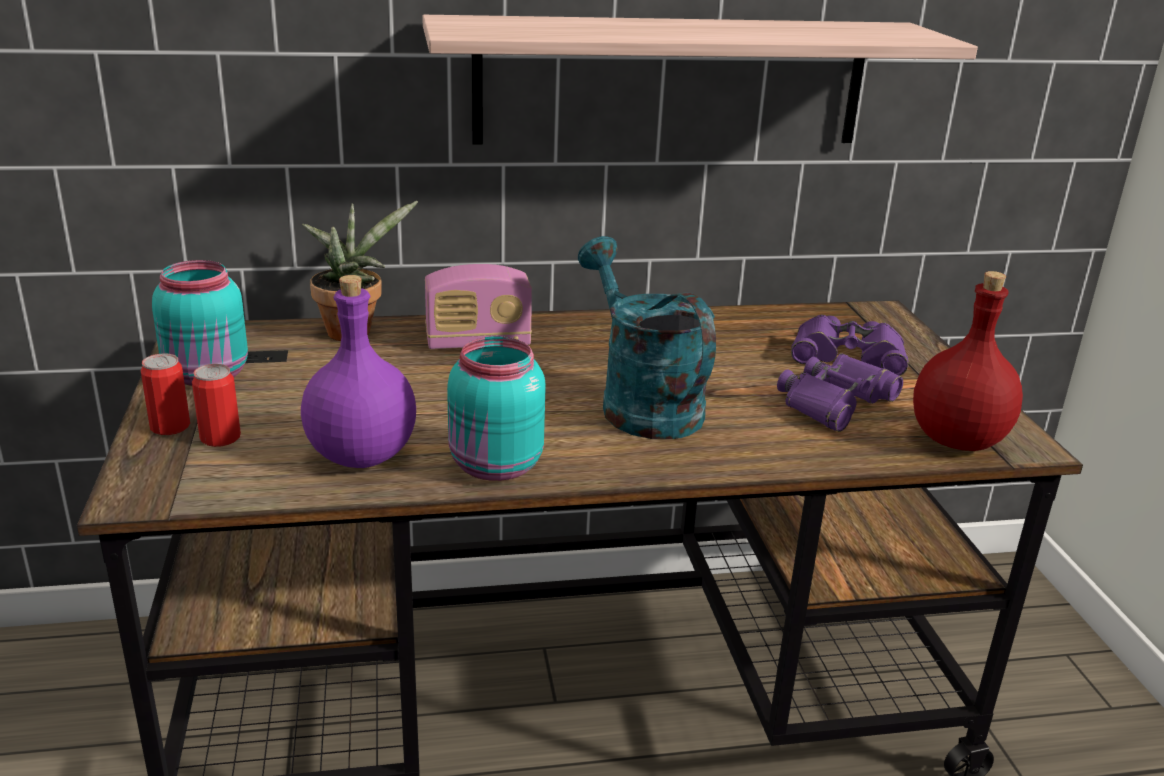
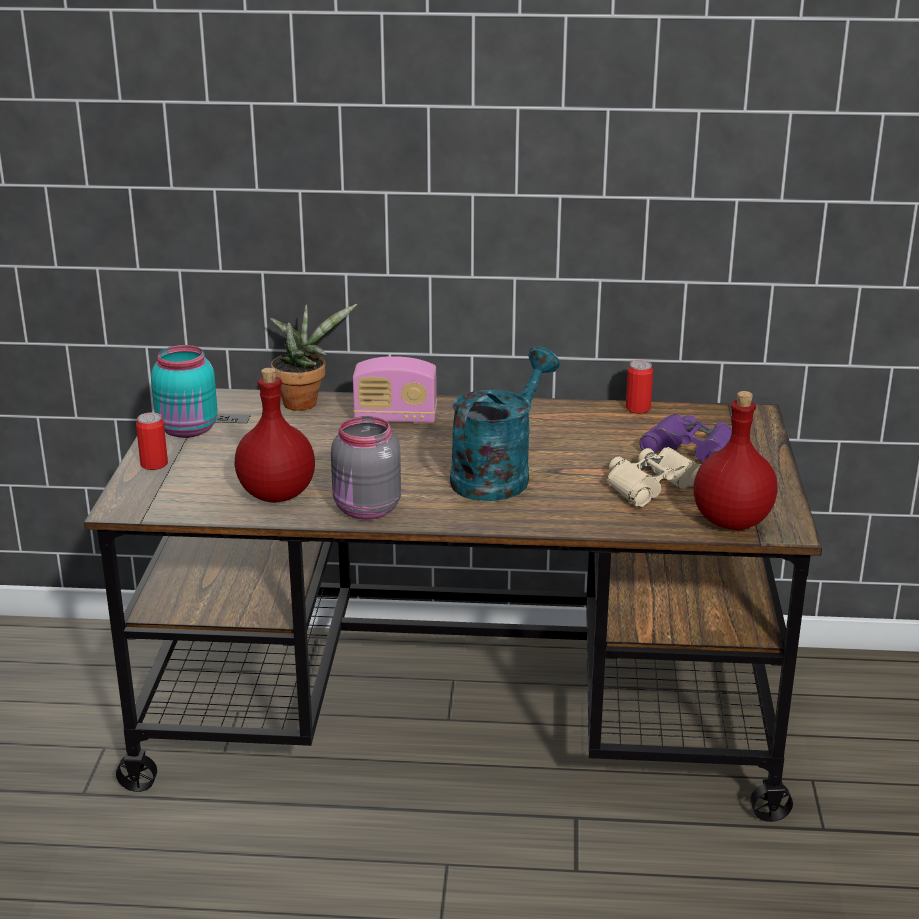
camera: 15 degrees right, 0 degrees up
can [192,364,241,447] -> can moved to [626,360,653,413]
purple bottle [301,275,416,468] -> red bottle [235,368,315,503]
shelf [422,15,978,145] -> none
turquoise jar [447,336,545,481] -> grey jar [331,416,401,519]
turquoise watering can [578,236,716,439] -> turquoise watering can turned 45 degrees clockwise [450,347,559,501]
purple binoculars [777,353,903,432] -> beige binoculars [607,447,701,508]

